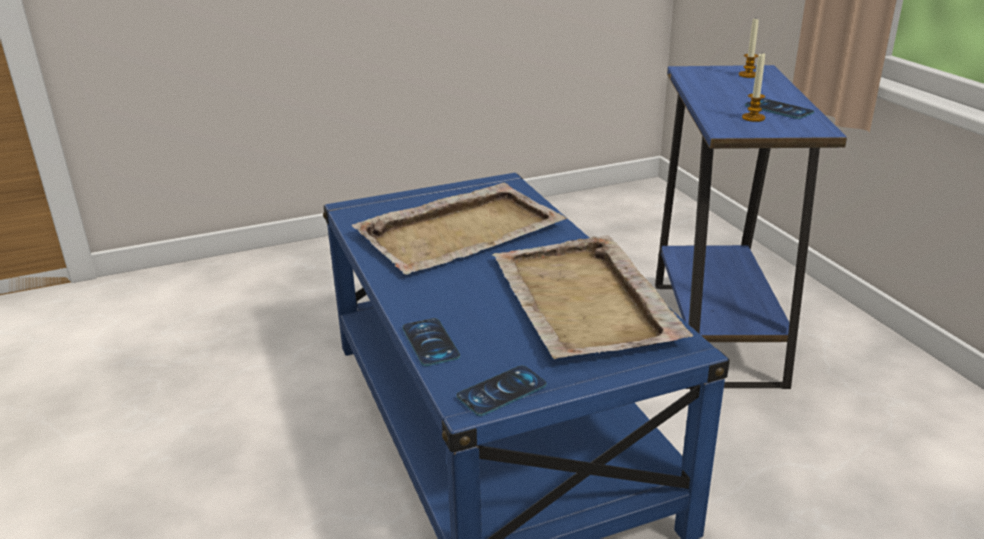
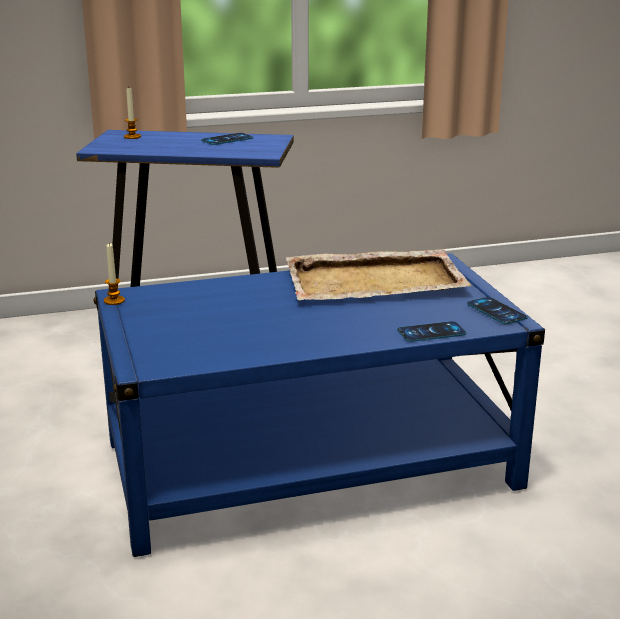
camera: 85 degrees left, 5 degrees down
beige tray [351,182,567,275] -> none
candle [742,54,765,122] -> candle moved to [104,243,125,305]

